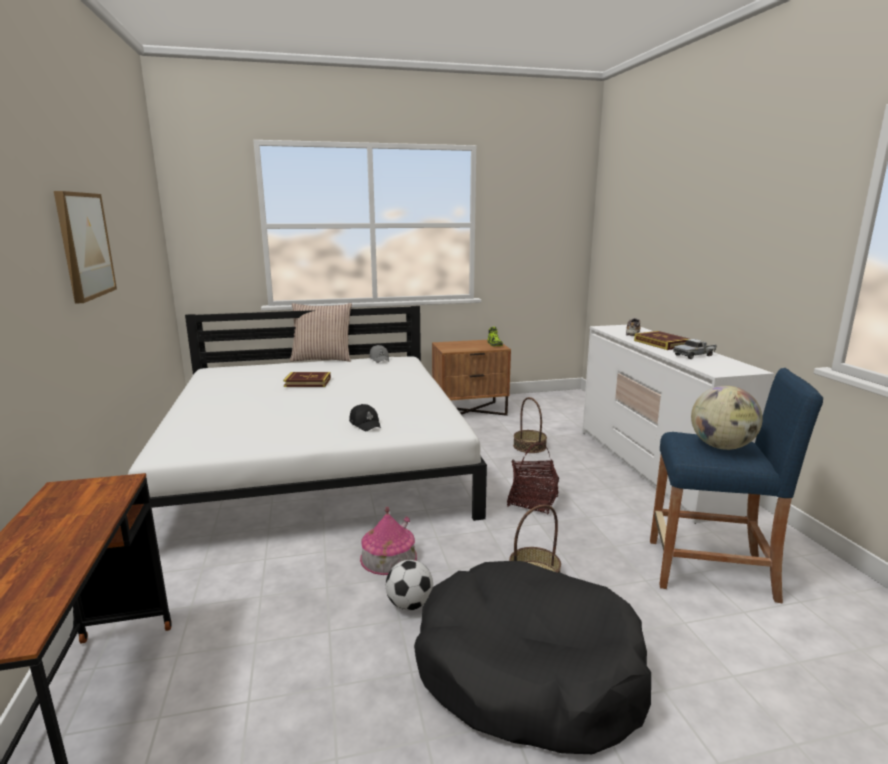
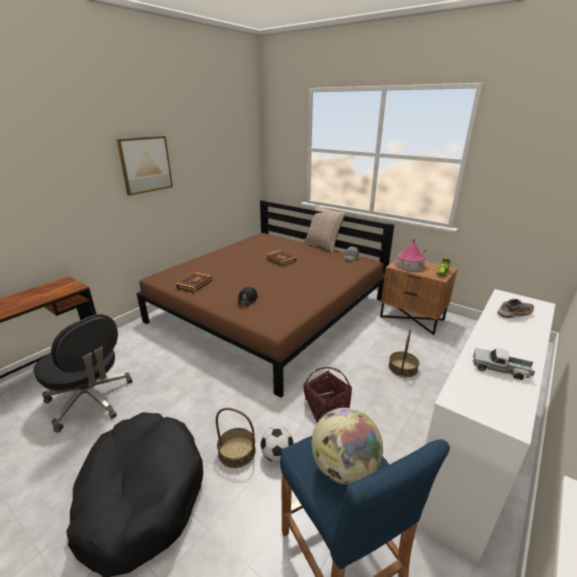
camera: 50 degrees right, 10 degrees up
white bed [128,306,487,521] -> brown bed [136,200,394,398]
toy house [360,507,417,575] -> toy house moved to [395,239,426,272]
football [386,560,433,610] -> football moved to [260,426,294,462]
book [634,331,689,350] -> book moved to [176,272,213,293]
none -> black office chair [33,314,133,433]

